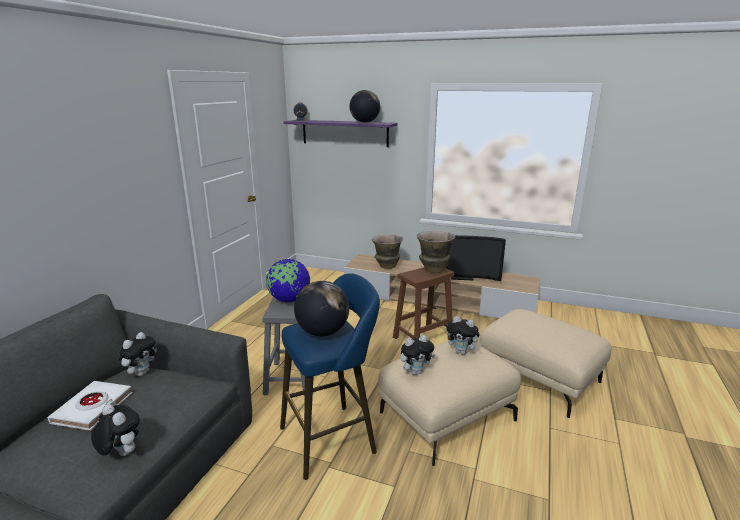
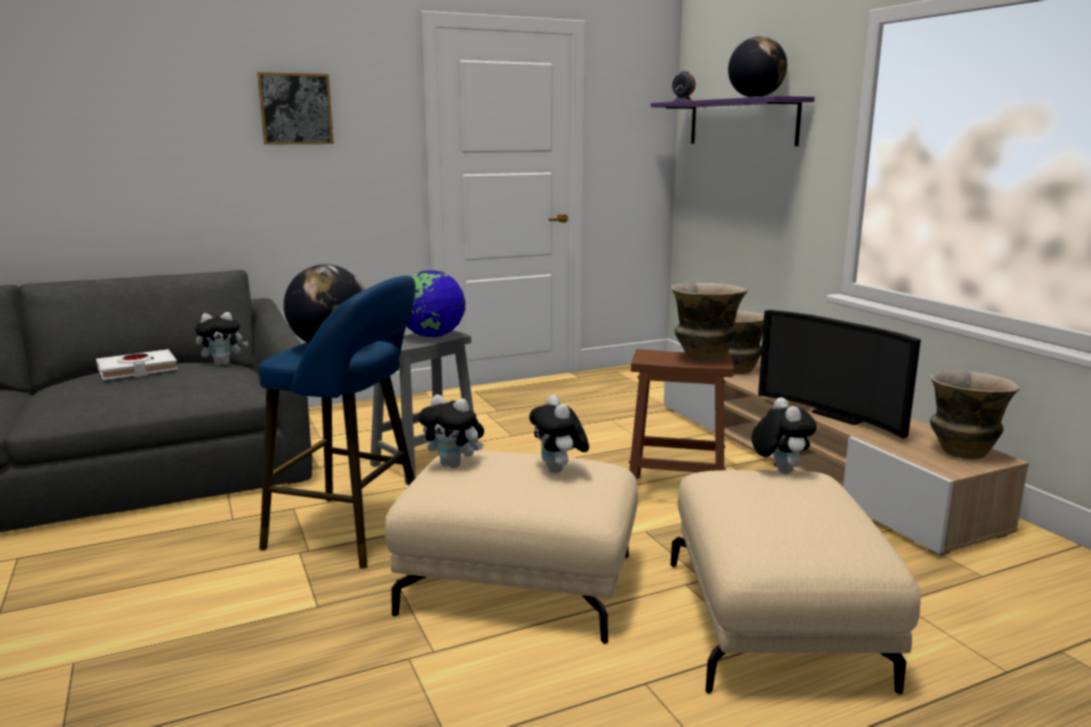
camera: 45 degrees right, 5 degrees down
plush toy [91,404,140,456] -> plush toy moved to [751,397,817,474]
none -> picture [257,72,334,145]
none -> vase [930,370,1021,459]

